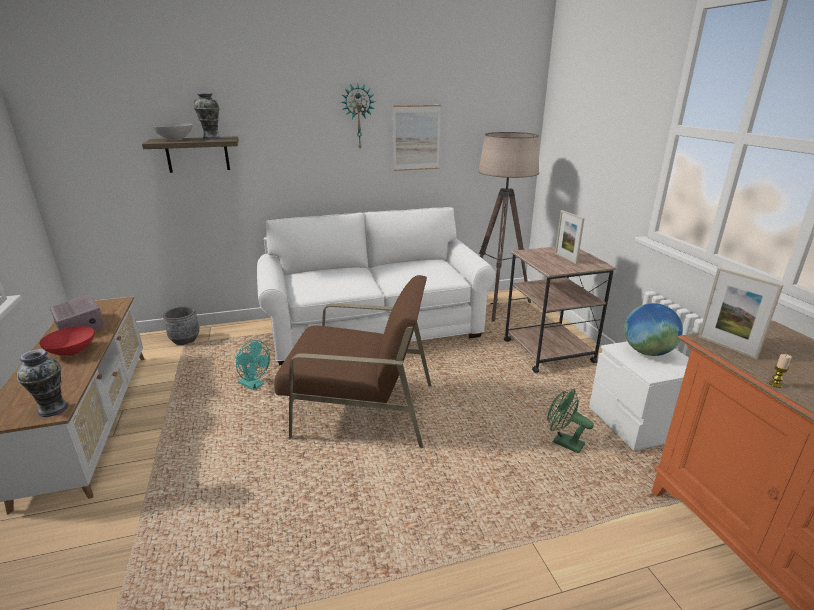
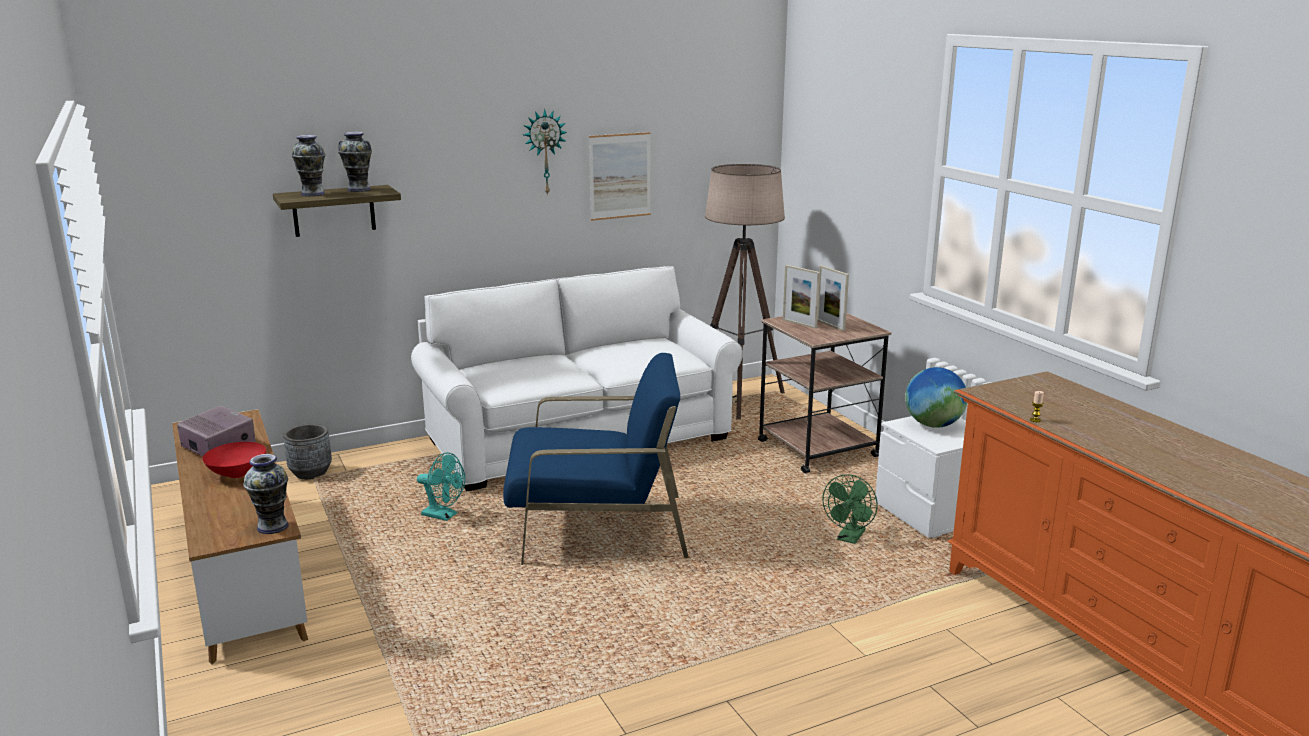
camera: 10 degrees left, 5 degrees down
grey bowl [152,123,193,141] -> vase [292,135,325,196]
brown armchair [274,275,432,448] -> blue armchair [503,353,689,565]
green fan [547,389,594,454] -> green fan turned 90 degrees counterclockwise [823,474,878,544]
picture frame [698,267,783,359] -> picture frame moved to [783,265,820,329]

